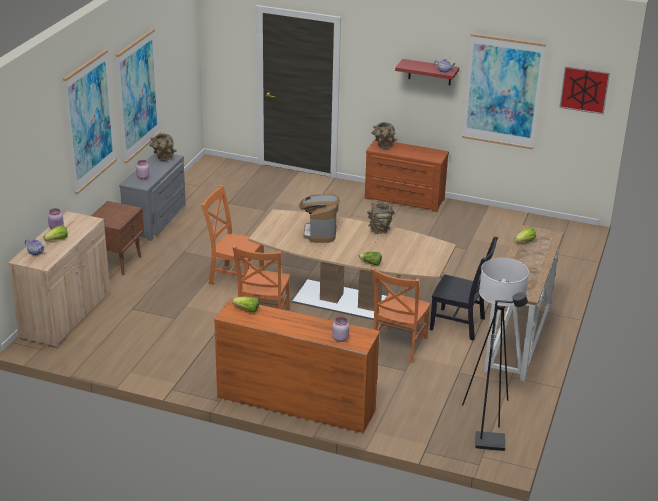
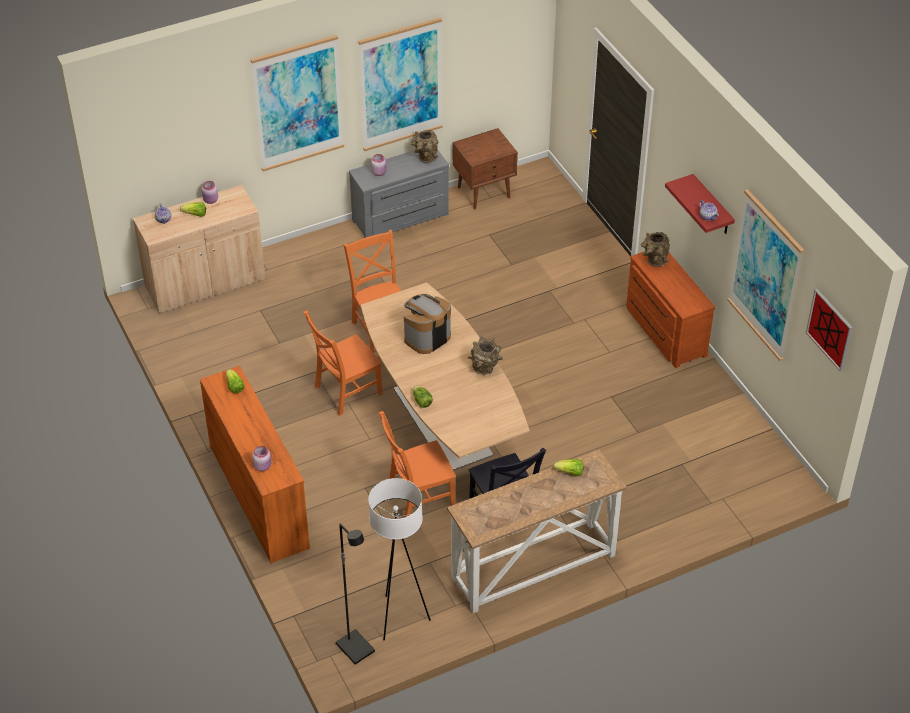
camera: 45 degrees right, 15 degrees up
brown nightstand [91,201,144,275] -> brown nightstand moved to [453,128,518,209]

